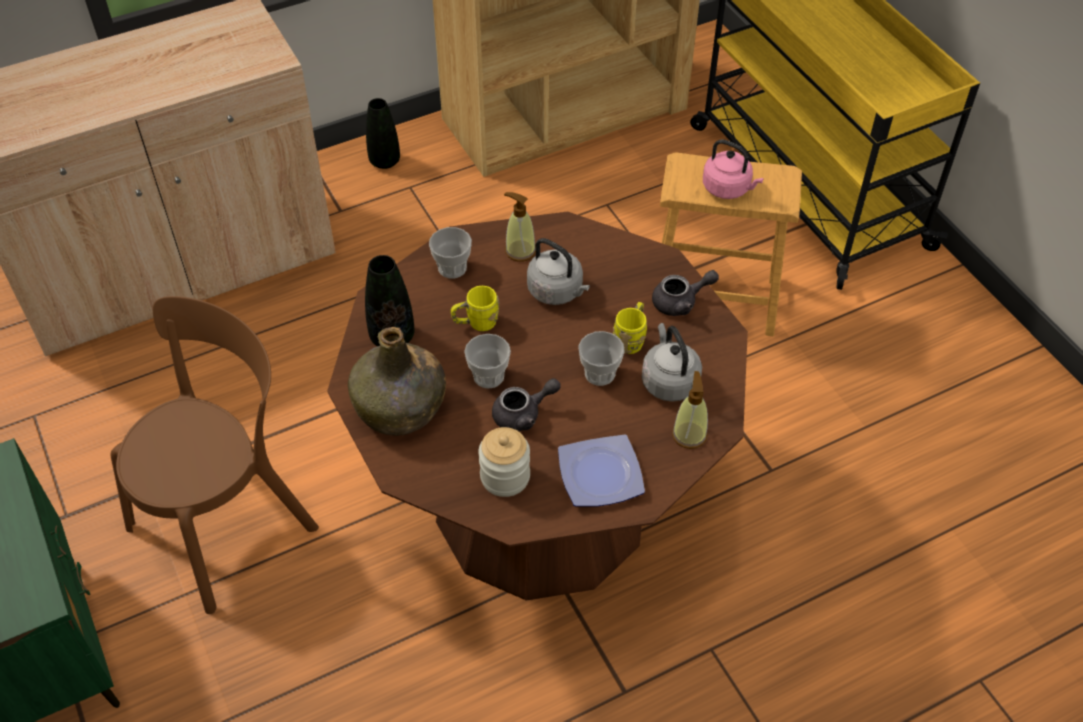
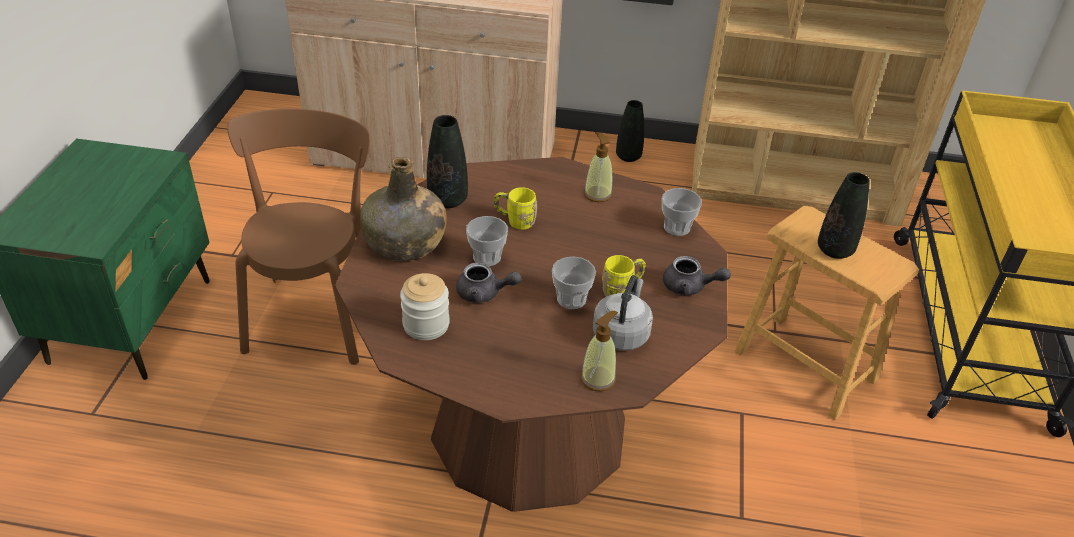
camera: 35 degrees right, 10 degrees down
brown chair [110,296,319,614] -> brown chair turned 75 degrees counterclockwise [227,109,370,365]
cup [429,227,472,279] -> cup moved to [662,188,702,236]
grey kettle [527,238,590,305] -> none
plate [558,435,645,507] -> none
pink kettle [703,139,764,199] -> black vase [818,172,870,259]

